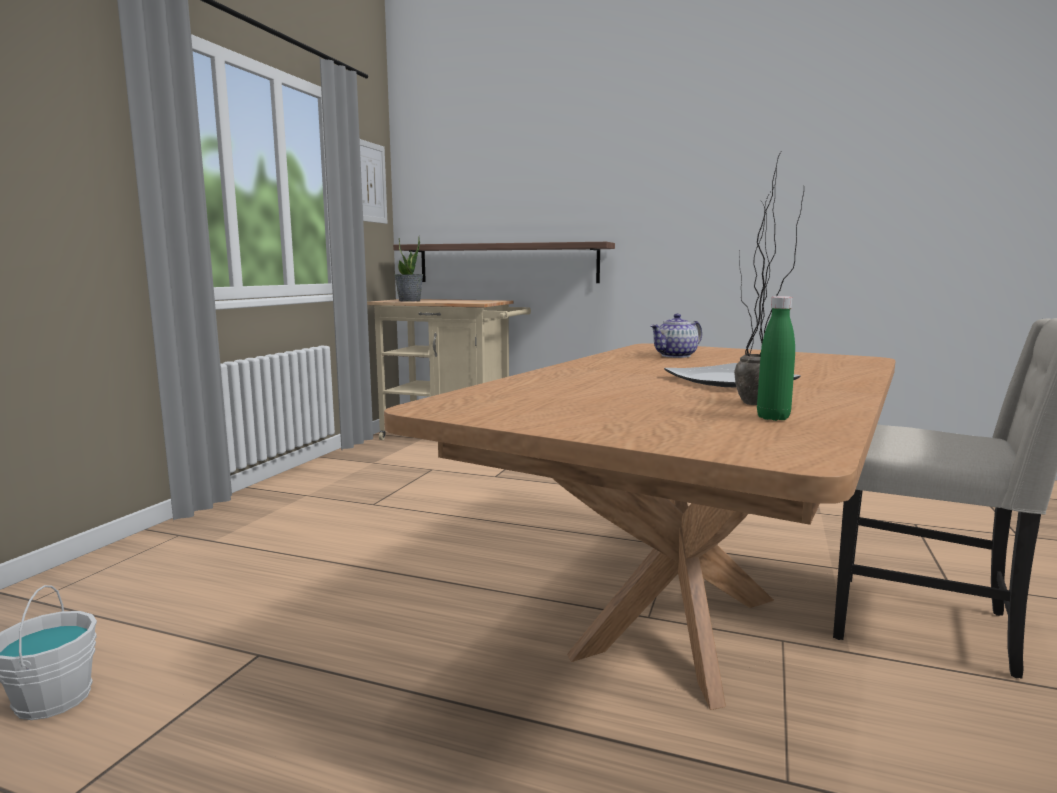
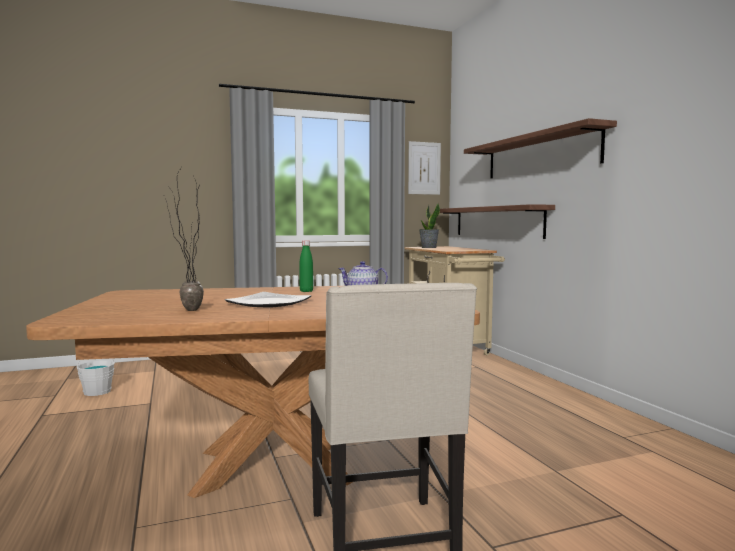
camera: 50 degrees right, 5 degrees down
green bottle [757,296,795,421] -> green bottle moved to [299,241,313,292]
none -> shelf [464,118,617,178]

